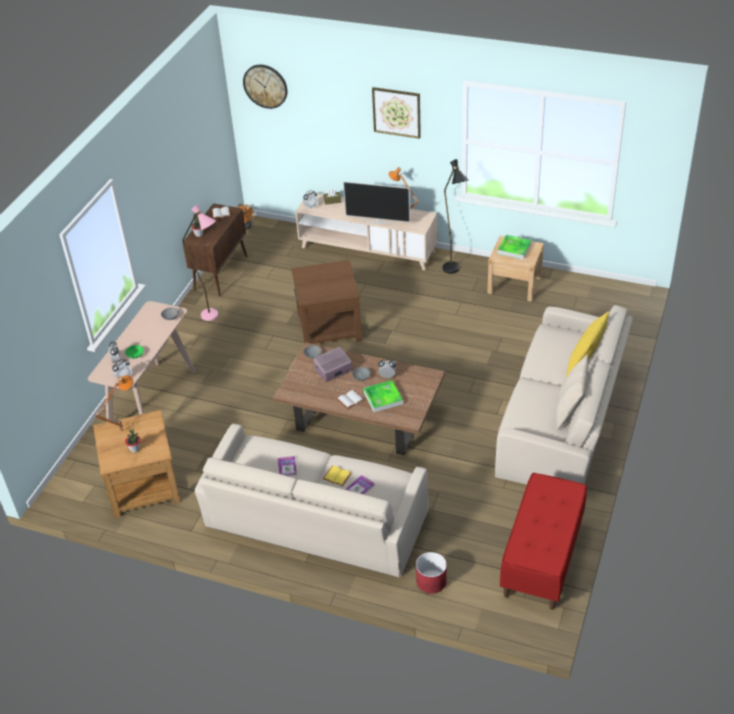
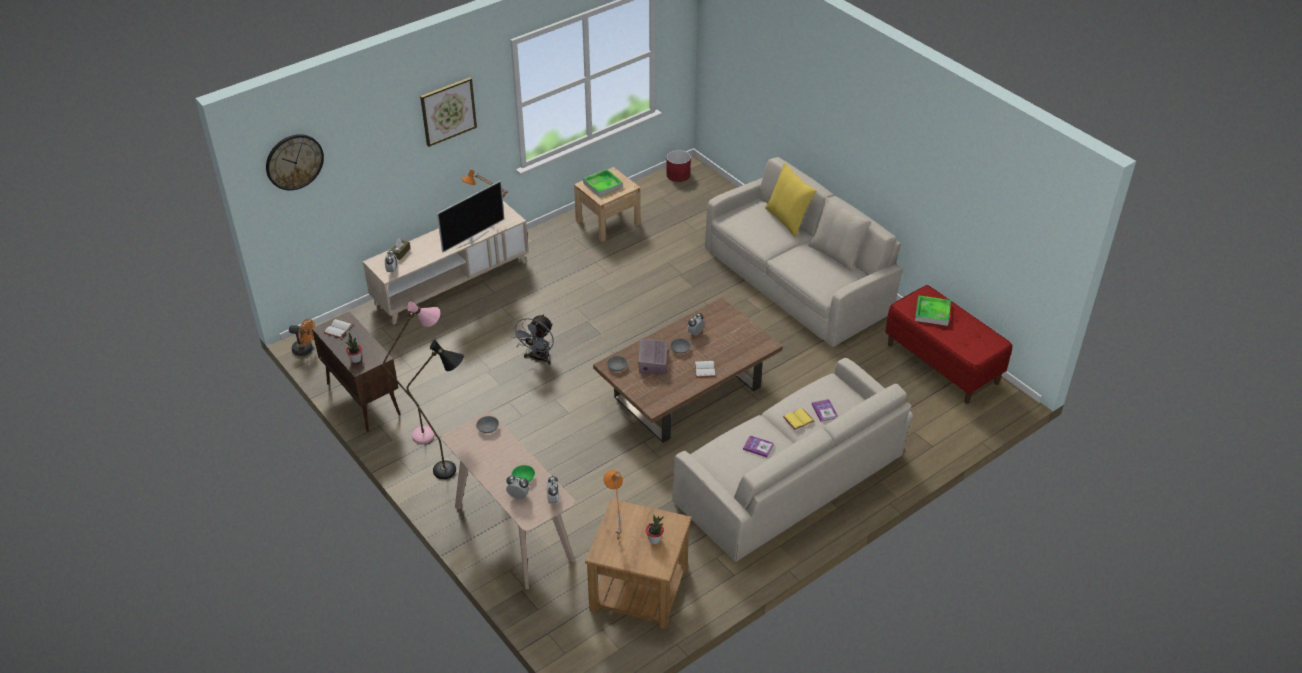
camera: 60 degrees left, 0 degrees up
brown side table [291,260,362,344] -> grey fan [511,314,554,365]
tray [363,380,403,412] -> tray moved to [915,295,951,326]
red planter [416,552,447,594] -> red planter moved to [666,150,691,182]
black floor lamp [443,159,469,274] -> black floor lamp moved to [406,340,464,479]

